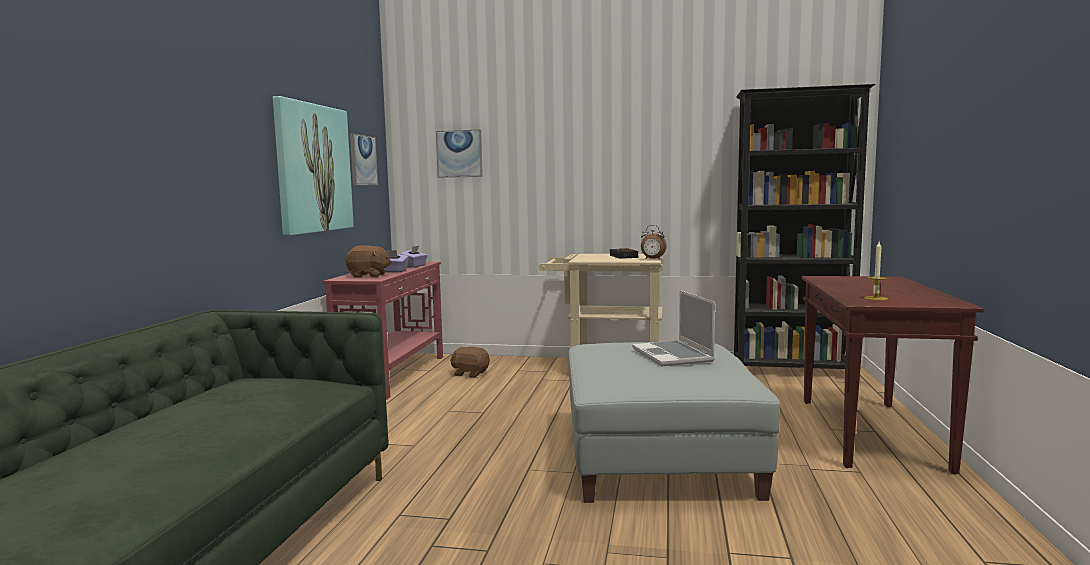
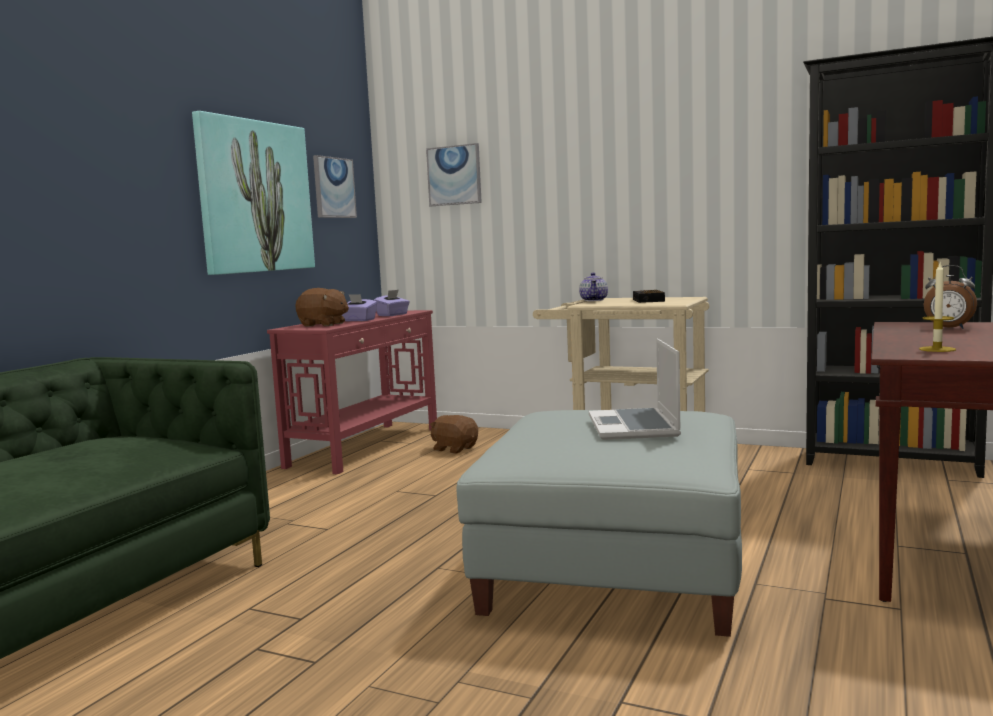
camera: 15 degrees right, 0 degrees up
alarm clock [641,225,667,259] -> alarm clock moved to [924,265,977,329]
none -> teapot [579,273,608,301]

